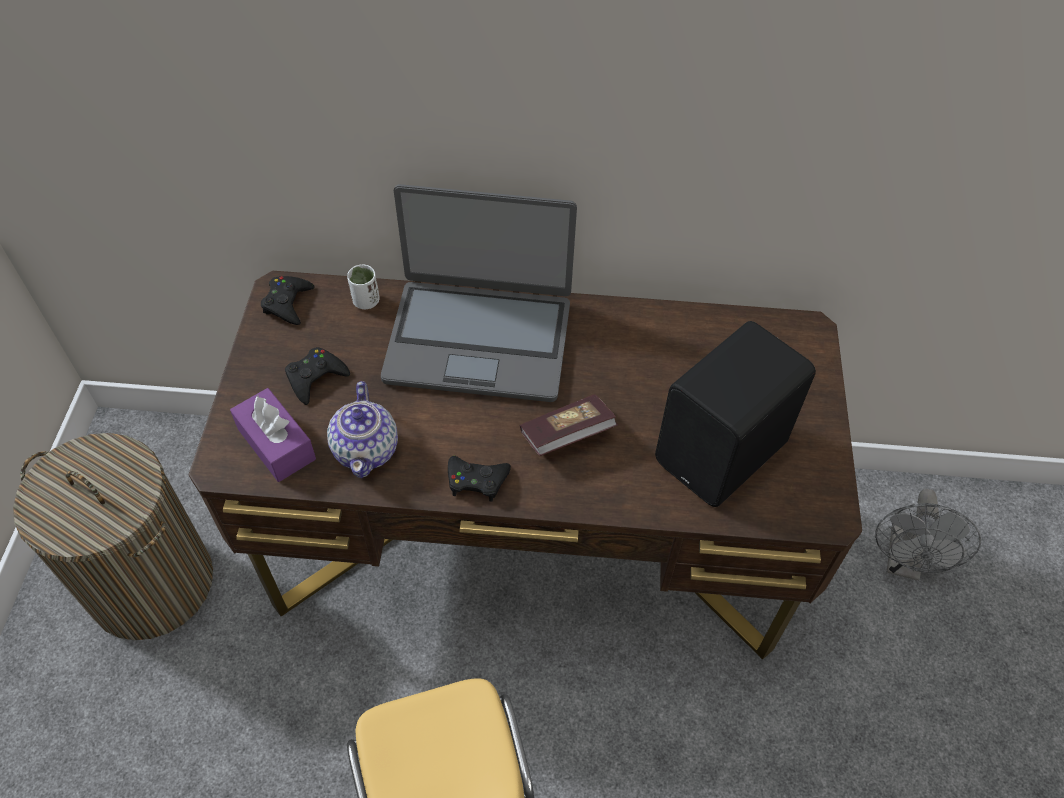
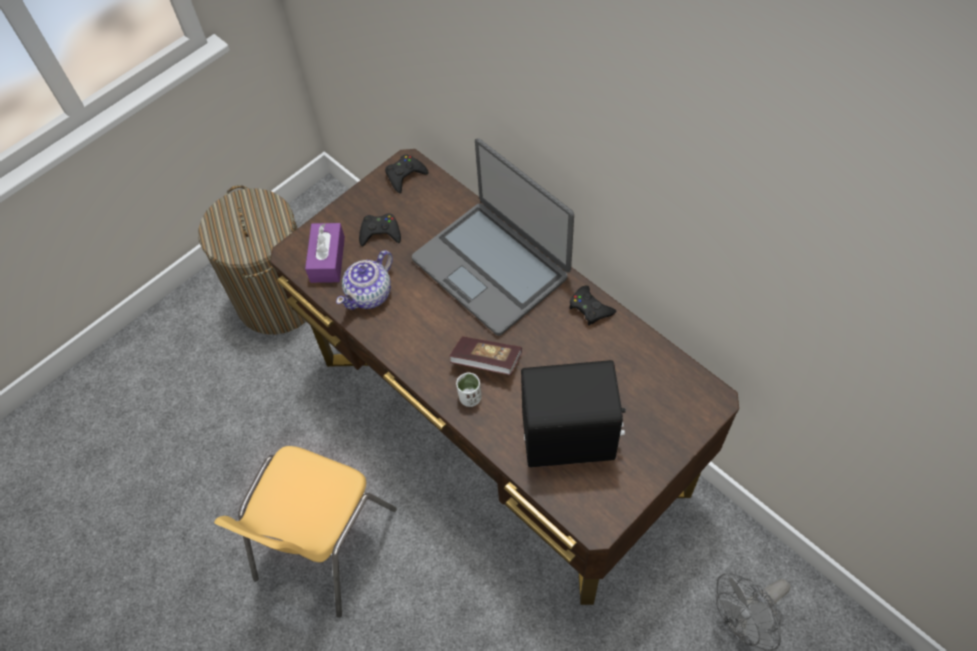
camera: 45 degrees right, 5 degrees up
white cup [347,265,380,309] -> white cup moved to [456,373,482,407]
black game controller [448,456,511,502] -> black game controller moved to [570,285,616,325]

